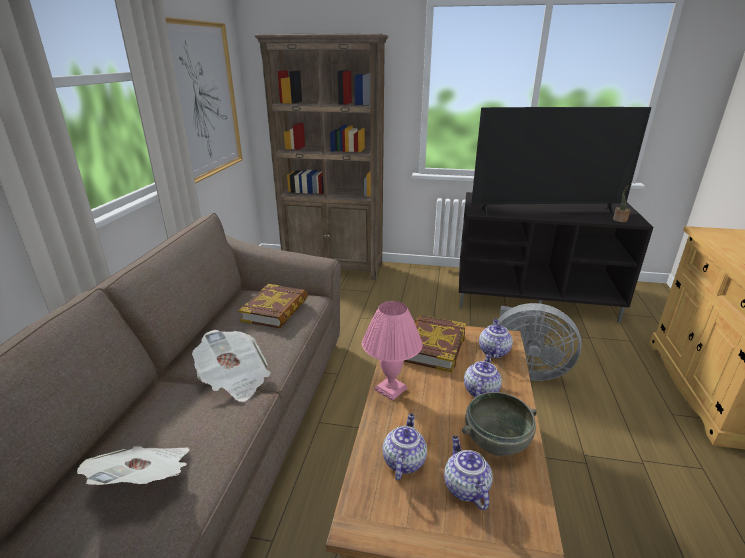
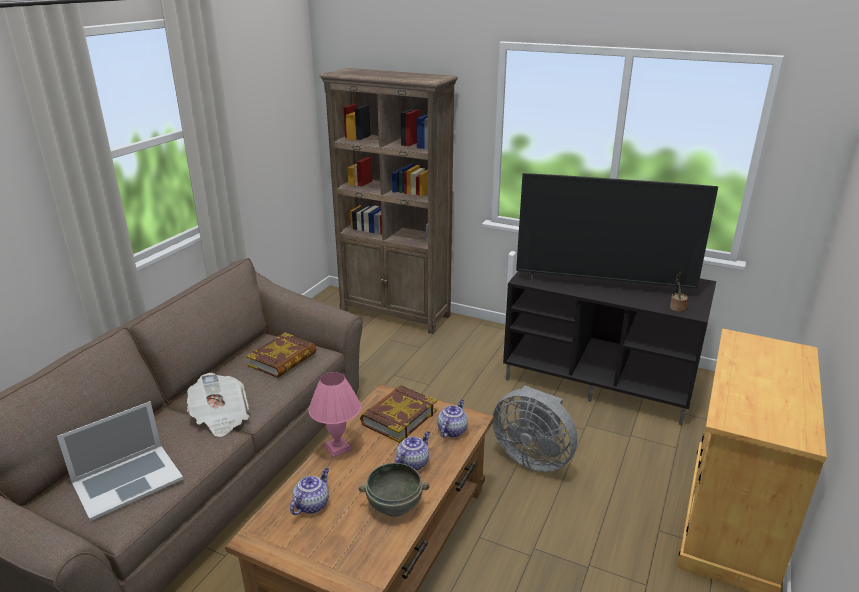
camera: 15 degrees right, 0 degrees up
newspaper [77,446,190,485] -> laptop [57,401,183,521]
picture [165,17,243,183] -> none
teapot [444,436,493,510] -> none

